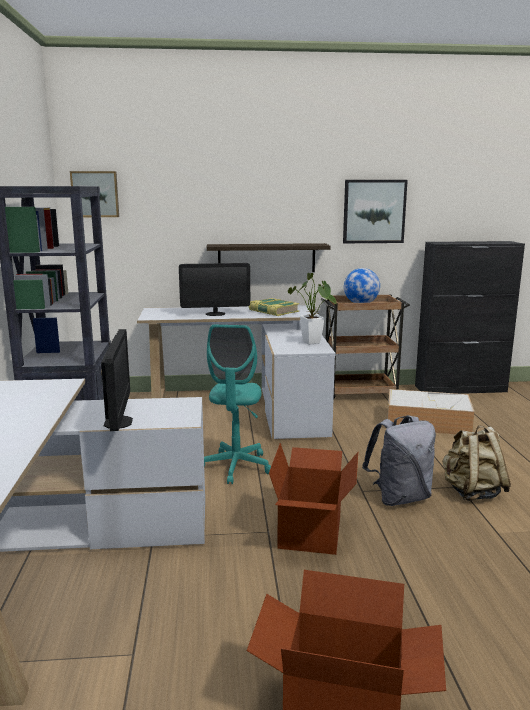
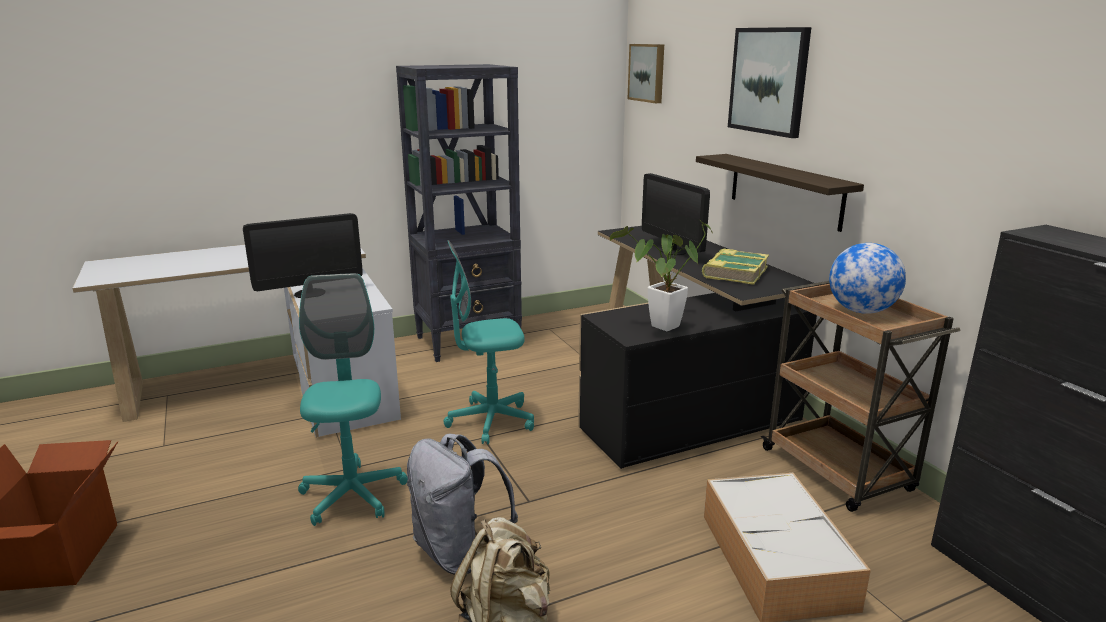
camera: 70 degrees right, 5 degrees up
white desk [137,305,336,439] -> black desk [578,226,817,469]
cardboard box [269,443,358,555] -> turquoise office chair [298,273,408,526]
picture [343,180,408,243] -> picture moved to [728,27,811,138]

